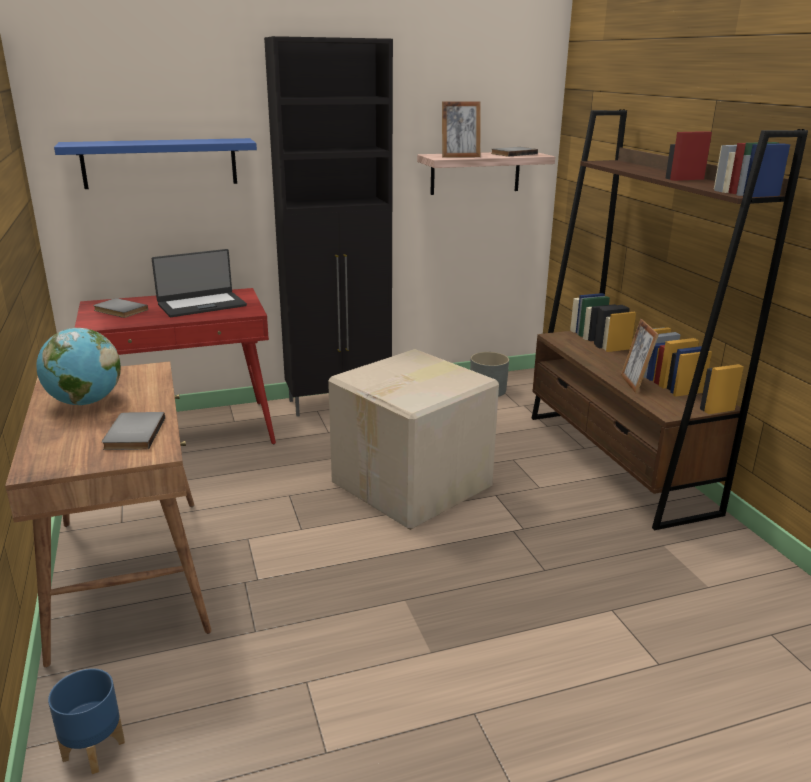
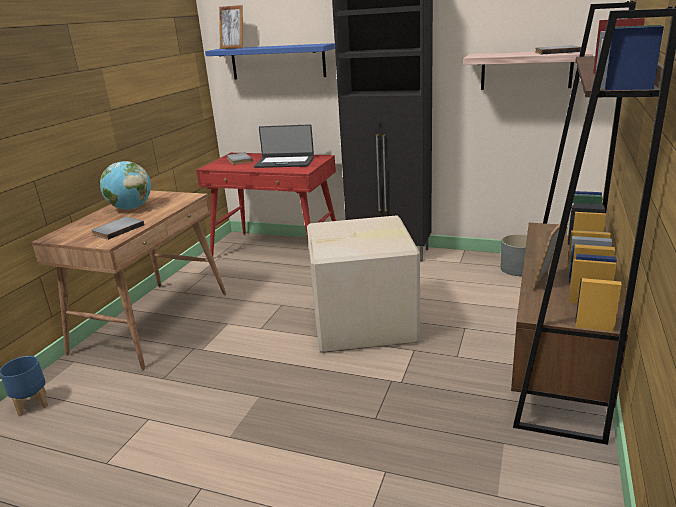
camera: 40 degrees right, 0 degrees up
picture frame [442,101,481,158] -> picture frame moved to [219,5,243,49]

